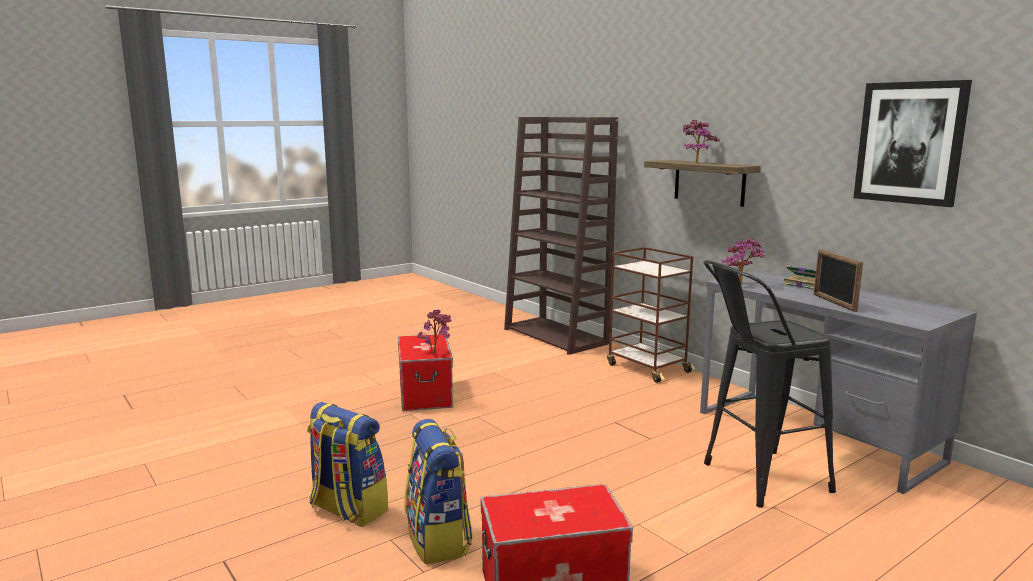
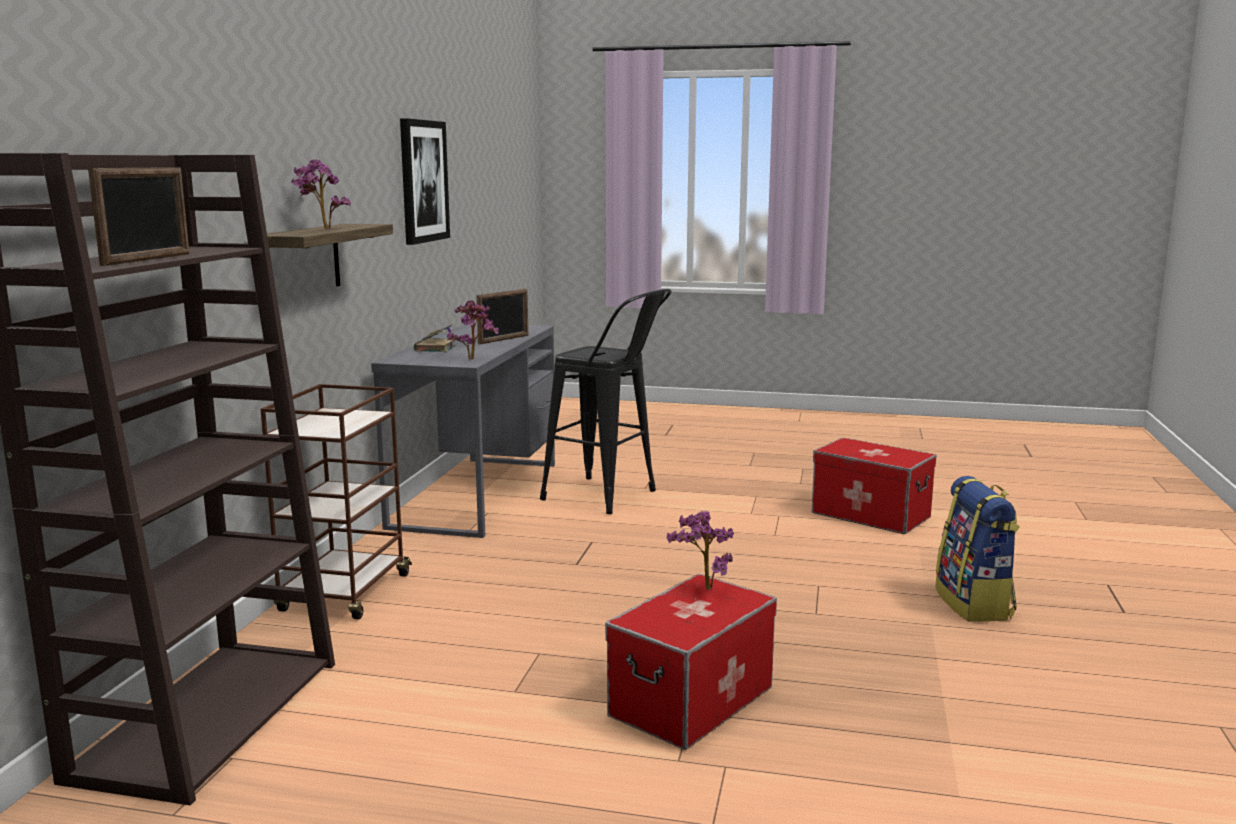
camera: 130 degrees left, 0 degrees up
backpack [405,419,473,564] -> none
none -> picture frame [88,167,189,266]

